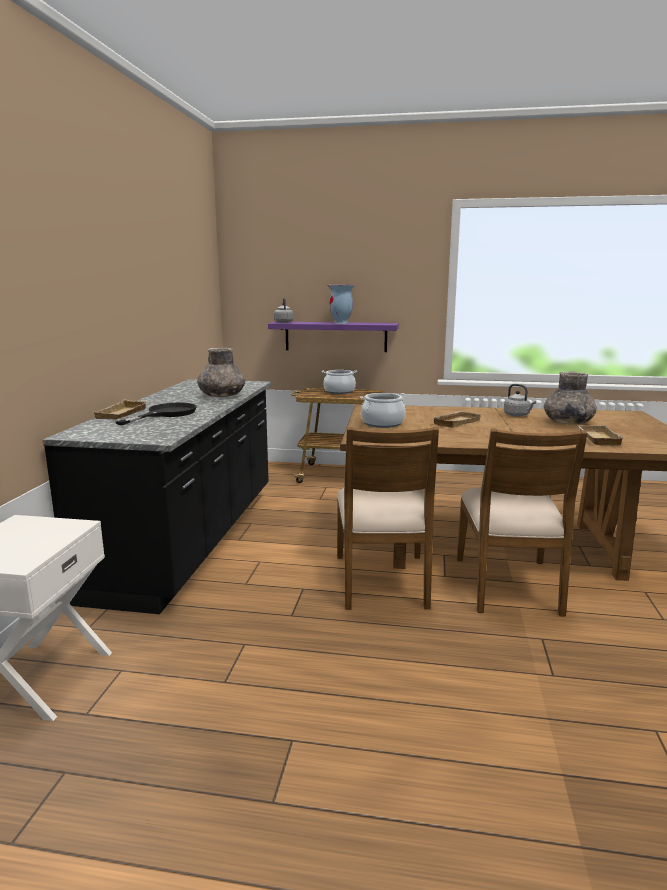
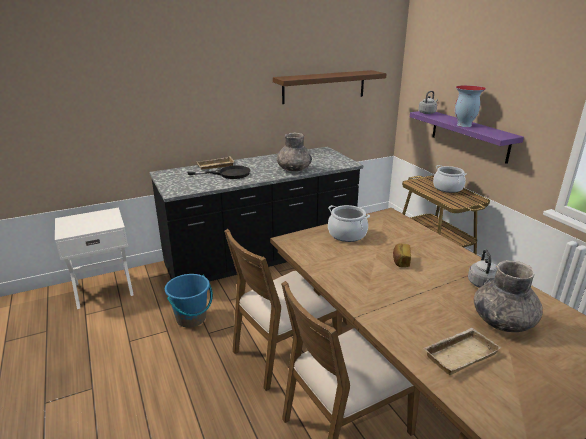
camera: 55 degrees right, 10 degrees up
beige tray [431,411,482,428] -> bread [393,244,411,267]
none -> blue bucket [165,274,213,327]
none -> brown shelf [273,70,386,104]

